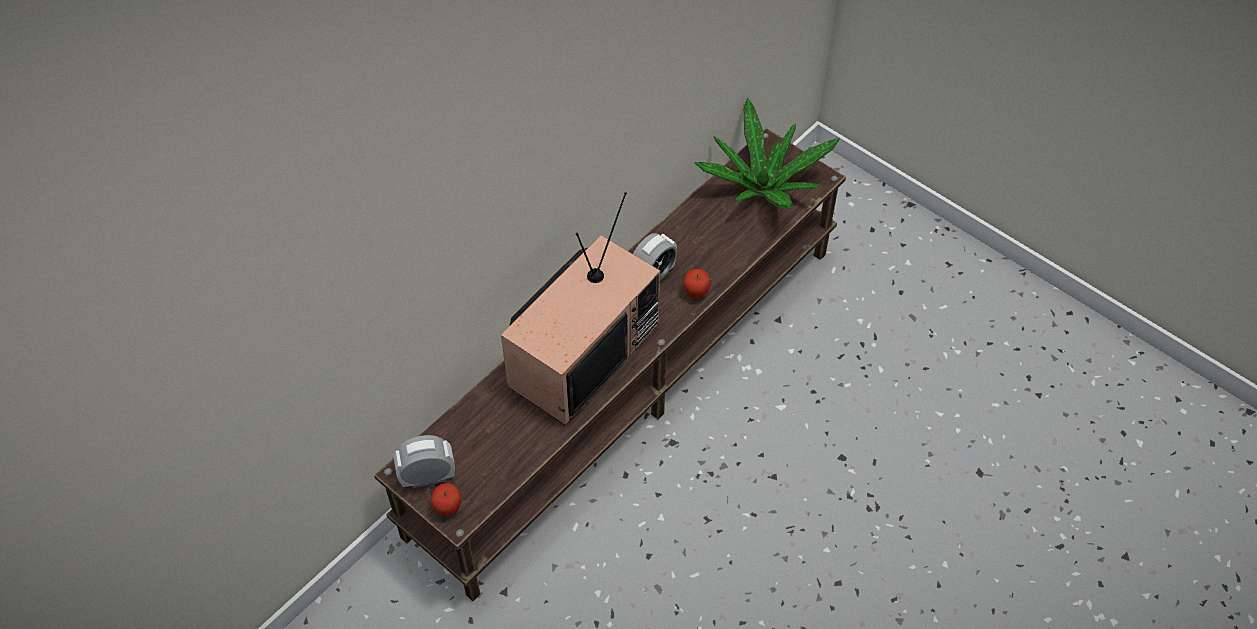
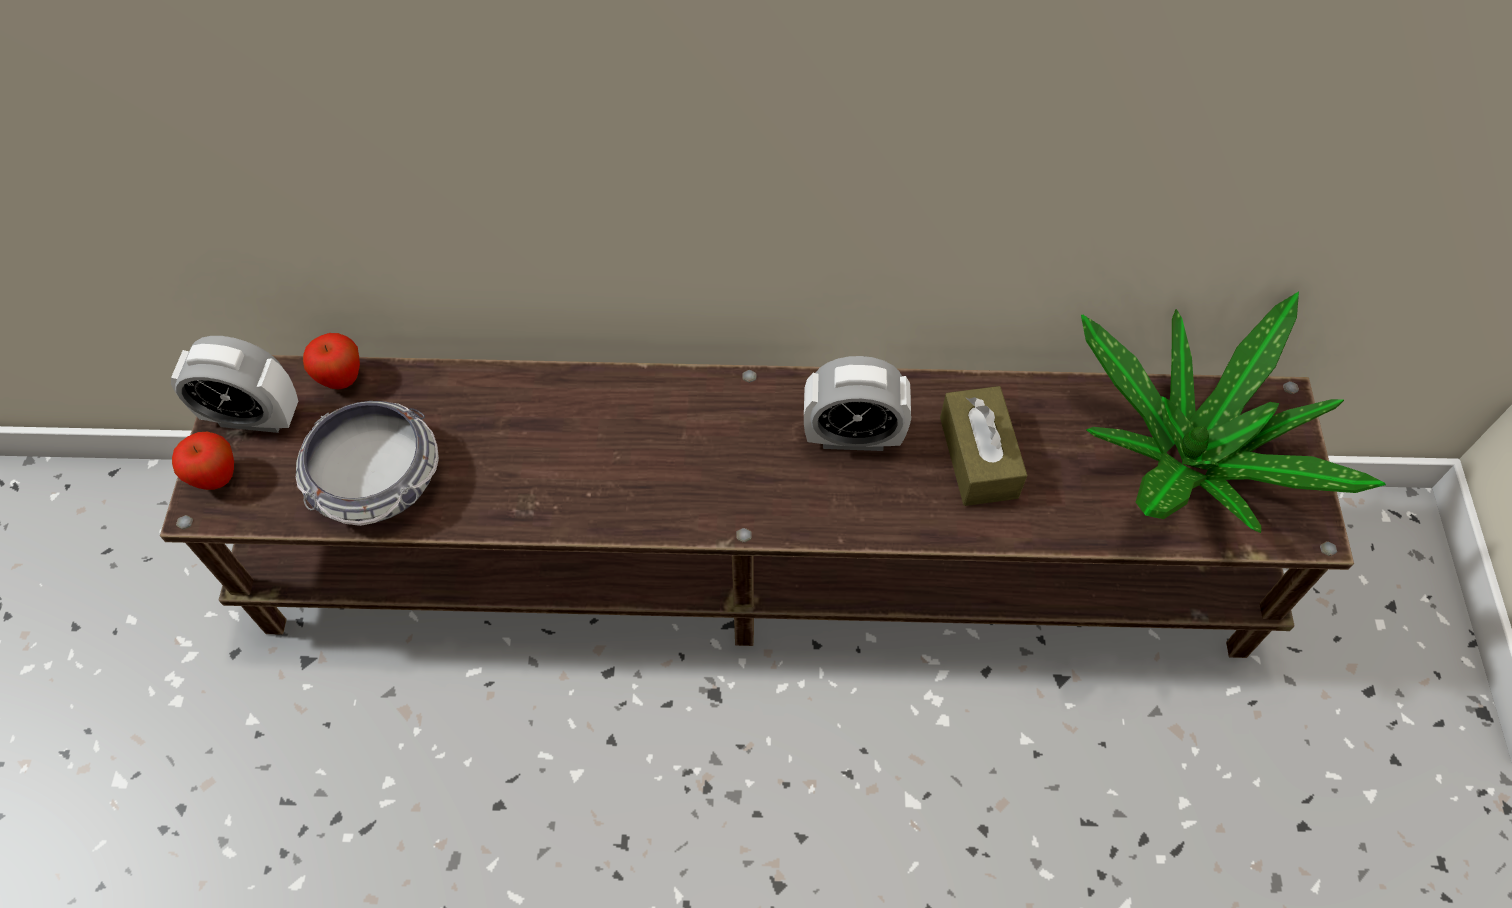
camera: 50 degrees right, 5 degrees up
alarm clock [394,435,455,488] -> alarm clock turned 150 degrees clockwise [171,336,298,433]
television [501,192,660,425] -> none
apple [683,269,711,298] -> apple moved to [303,333,360,389]
none -> bowl [296,401,439,526]
none -> brown tissue box [940,386,1027,506]

